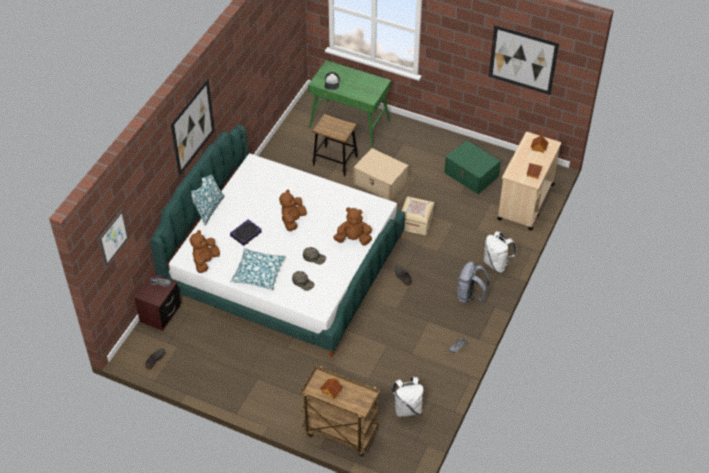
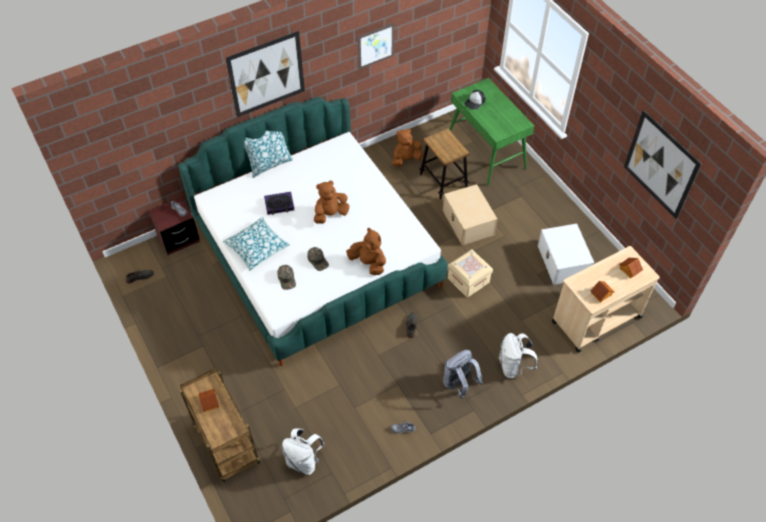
camera: 35 degrees right, 5 degrees up
picture [99,209,129,266] -> picture moved to [358,23,394,69]
brown plush toy [189,230,220,273] -> brown plush toy moved to [392,128,423,166]
green storage box [444,140,501,194] -> white storage box [538,223,594,285]

